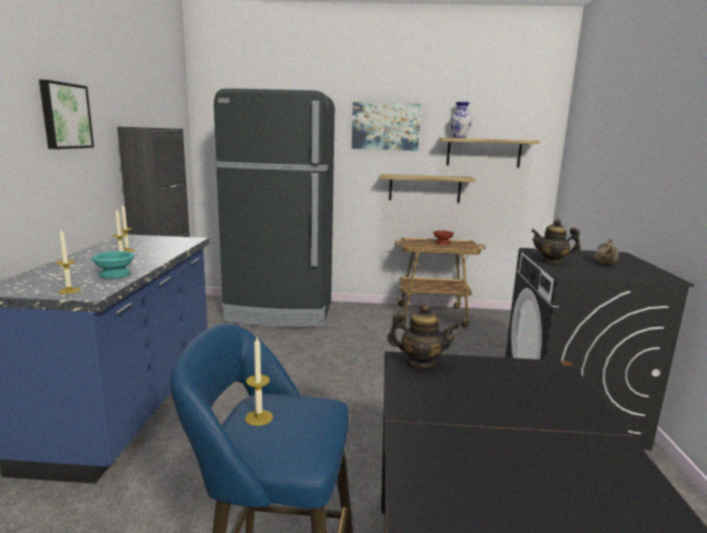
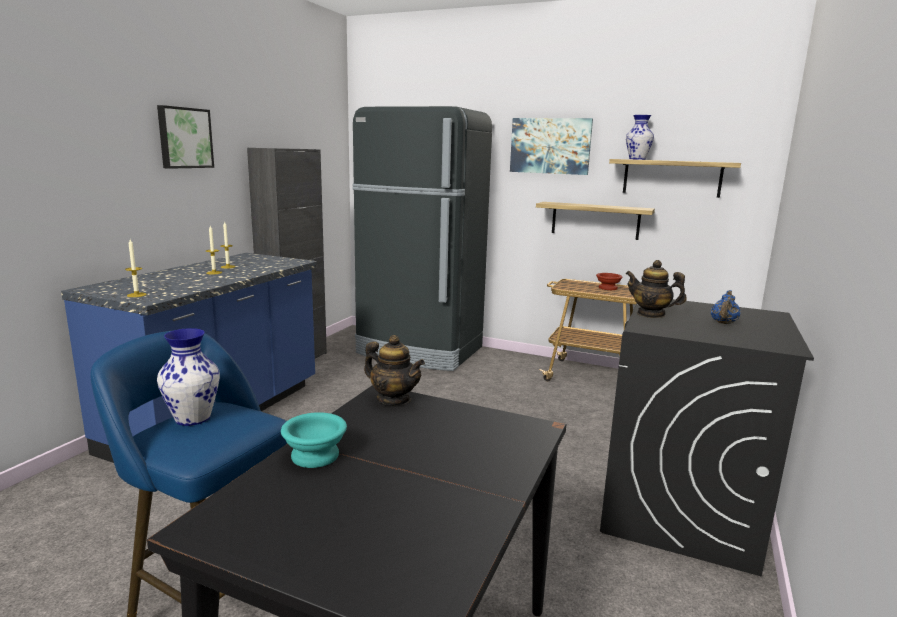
camera: 20 degrees right, 0 degrees up
turquoise bowl [92,251,134,279] -> turquoise bowl moved to [281,412,347,468]
candle [245,337,273,426] -> vase [157,328,220,426]
beige teapot [595,239,618,265] -> blue teapot [711,290,740,324]

